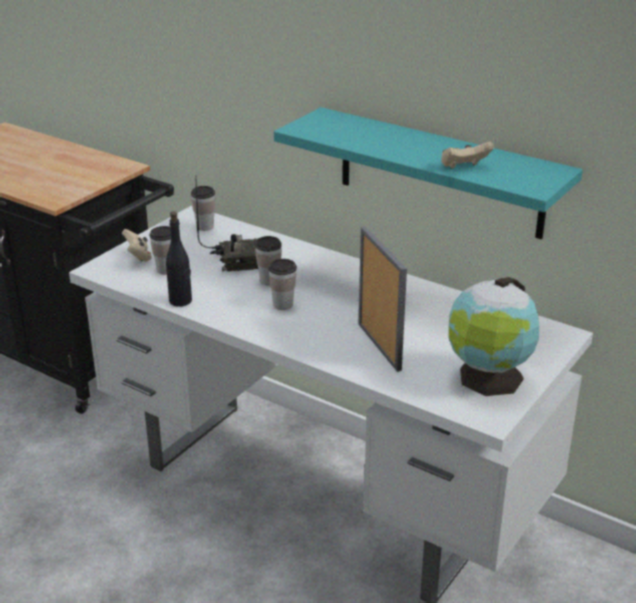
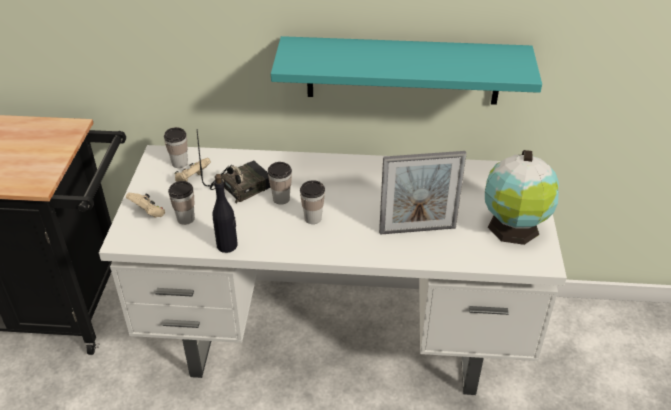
camera: 30 degrees left, 10 degrees up
picture frame [359,226,407,372] -> picture frame turned 135 degrees clockwise [379,151,467,235]
beige game controller [441,142,493,169] -> beige game controller moved to [174,158,211,182]

